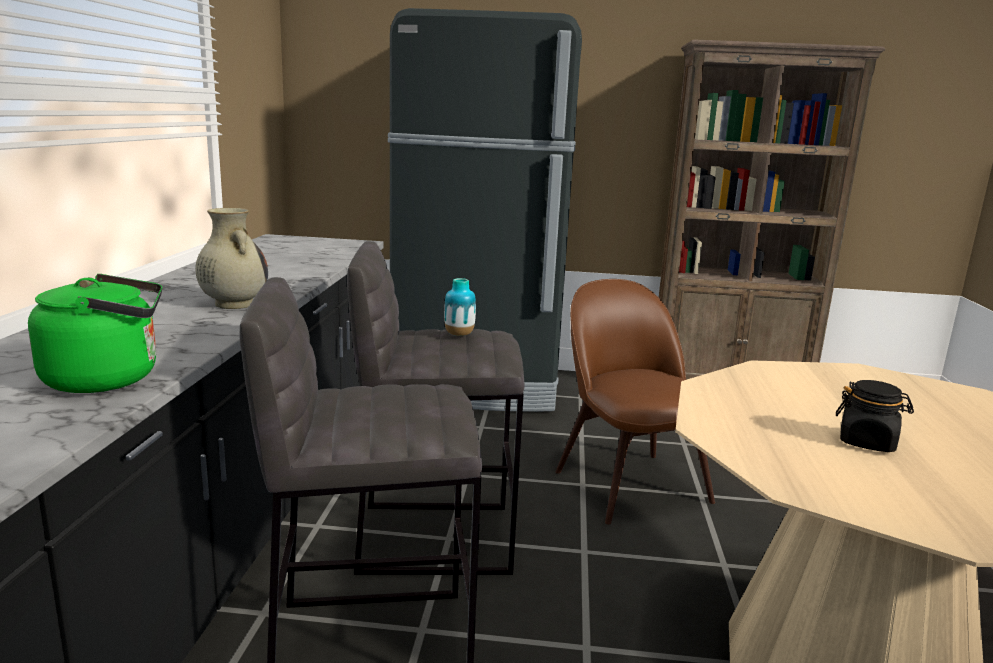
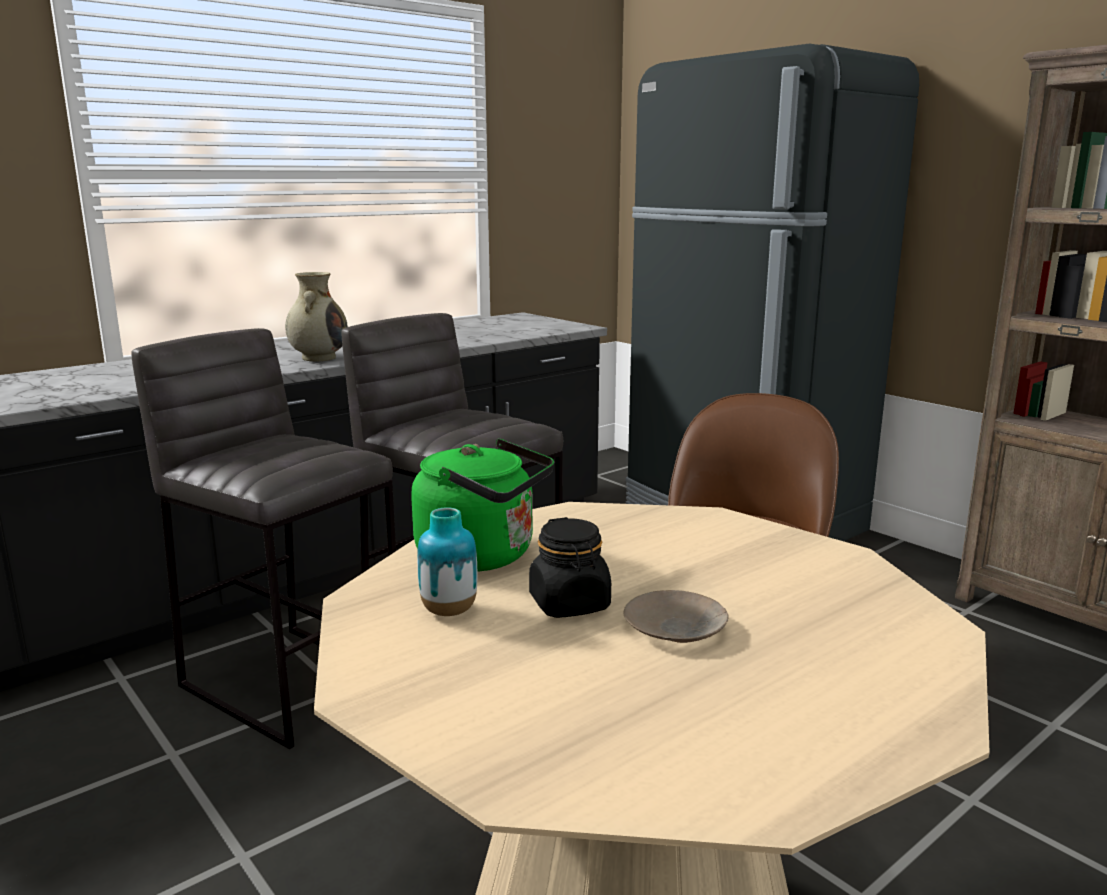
camera: 45 degrees right, 0 degrees up
green kettle [28,274,162,393] -> green kettle moved to [411,438,554,572]
vase [444,278,476,336] -> vase moved to [417,507,477,616]
none -> beige plate [624,590,729,643]

